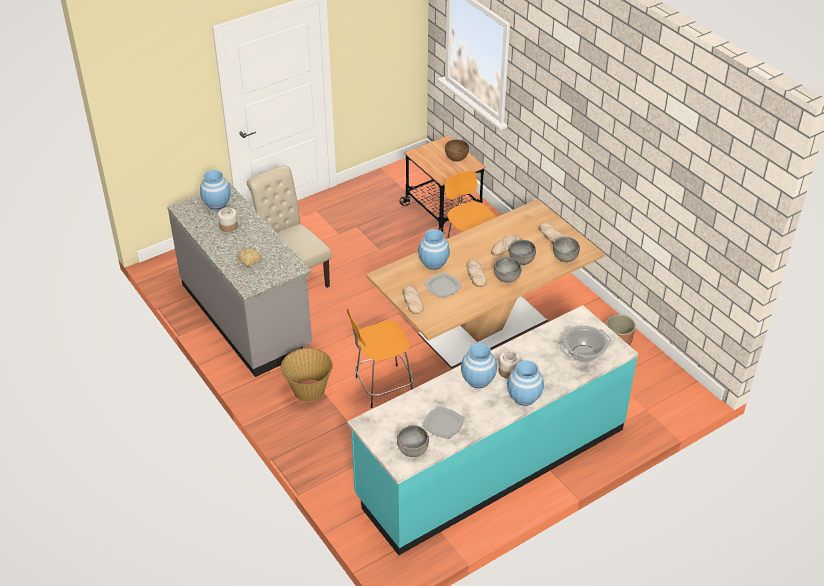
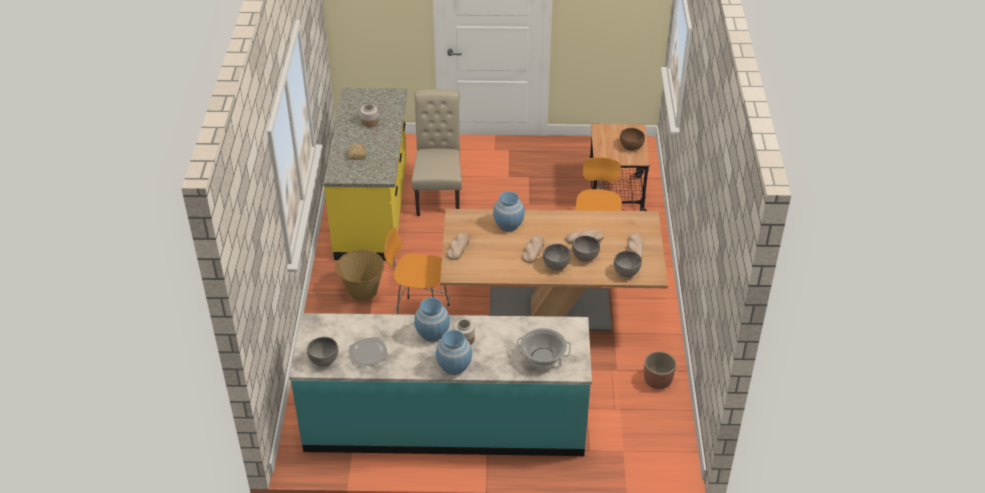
camera: 35 degrees right, 0 degrees up
grey counter [167,183,312,377] -> yellow counter [324,88,407,261]
blue vase [200,170,231,210] -> none
plate [424,273,462,298] -> none

